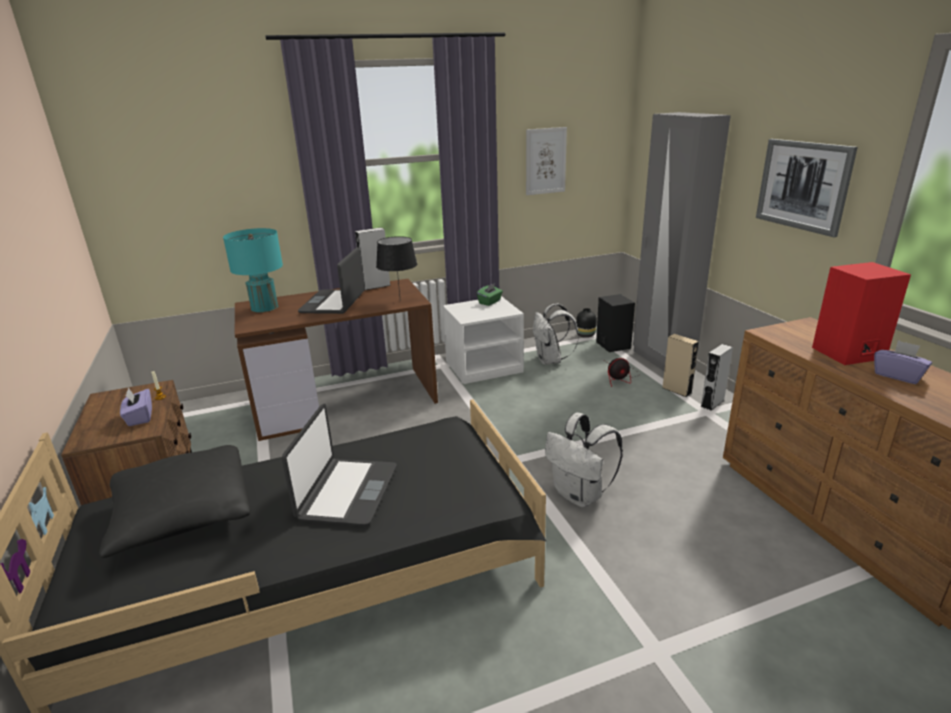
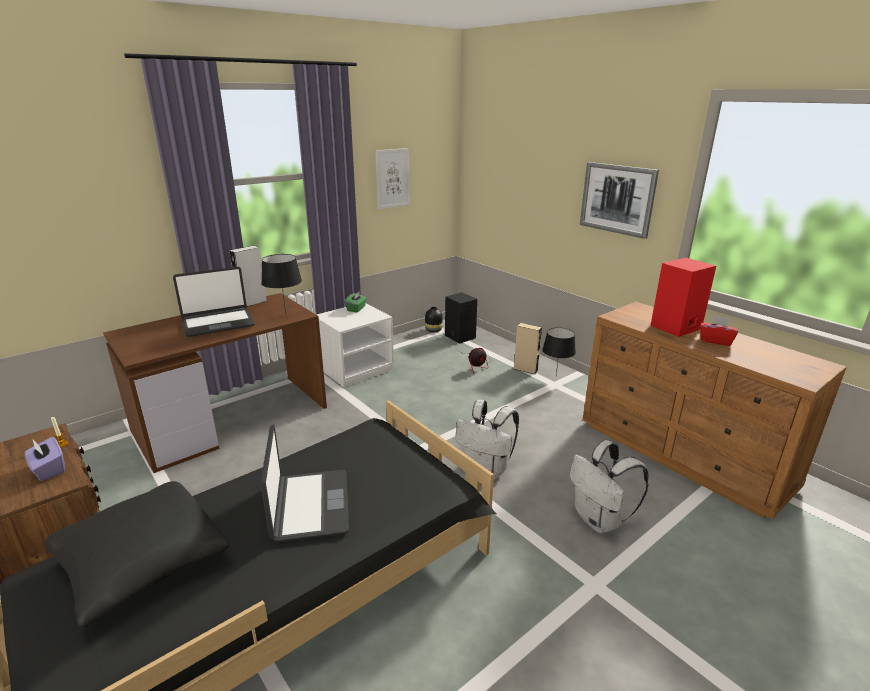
camera: 20 degrees left, 0 degrees up
turquoise table lamp [223,228,283,312] -> none
laptop [298,247,365,314] -> laptop turned 105 degrees counterclockwise [173,267,255,337]
white backpack [533,303,579,365] -> white backpack moved to [570,440,649,533]
grey wardrobe [633,112,731,371] -> none
grey speaker [701,344,733,411] -> black table lamp [542,327,576,375]
purple tissue box [874,340,932,384] -> red tissue box [700,315,738,346]

